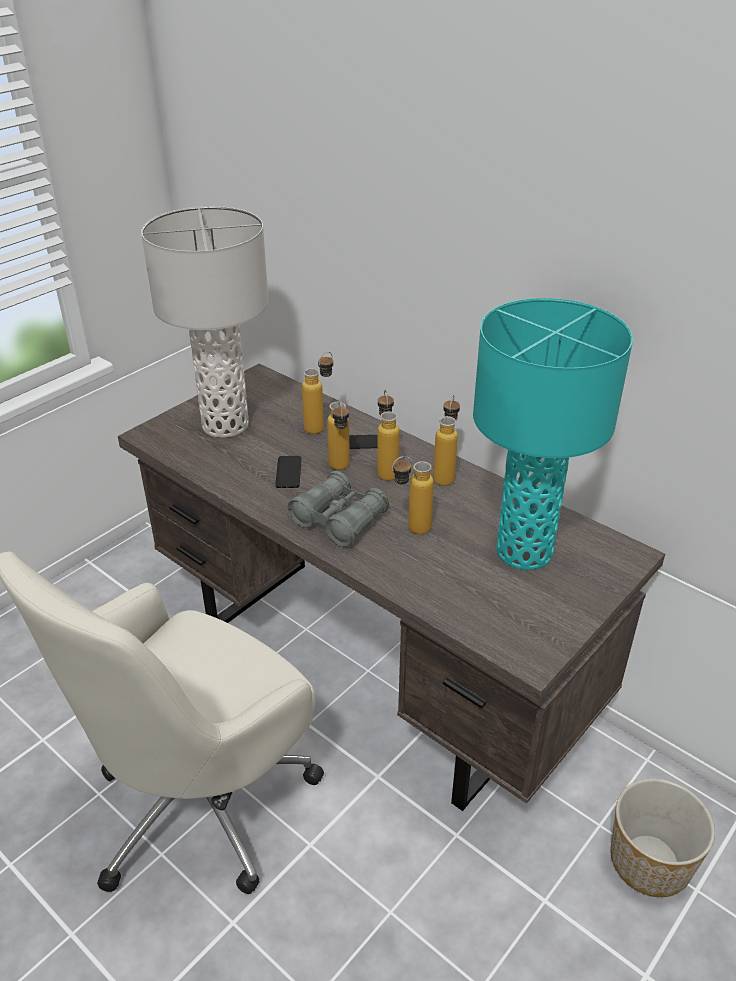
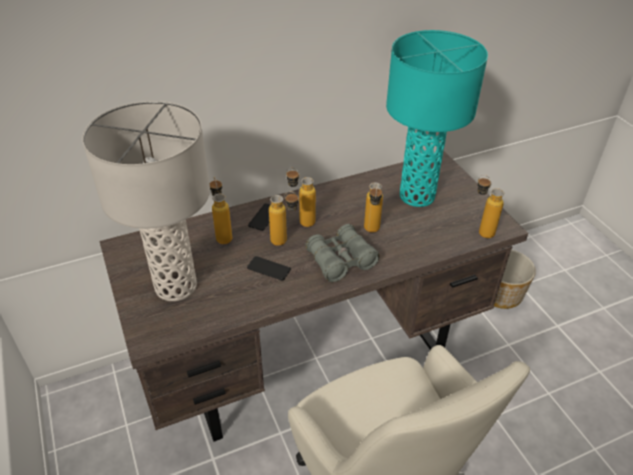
camera: 65 degrees left, 5 degrees up
bottle [433,395,460,486] -> bottle moved to [478,175,504,238]

